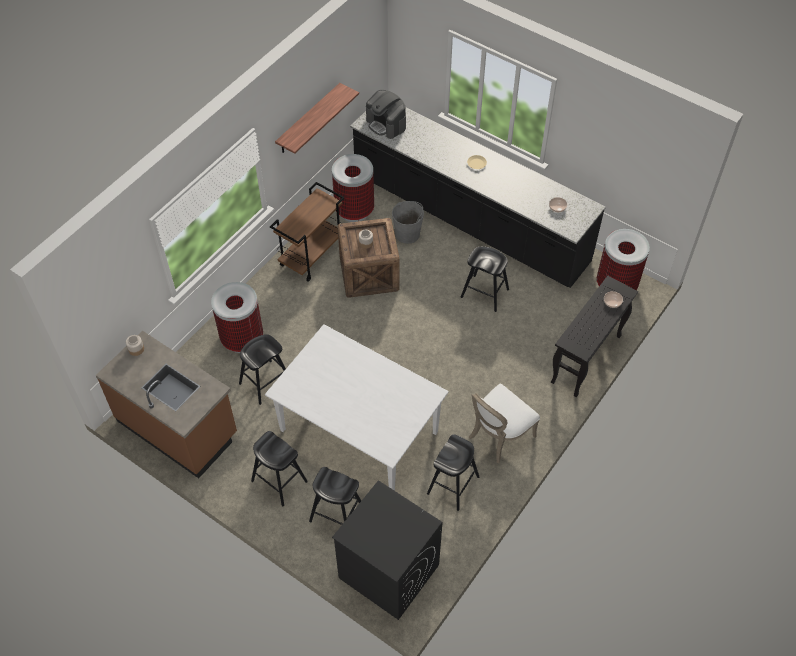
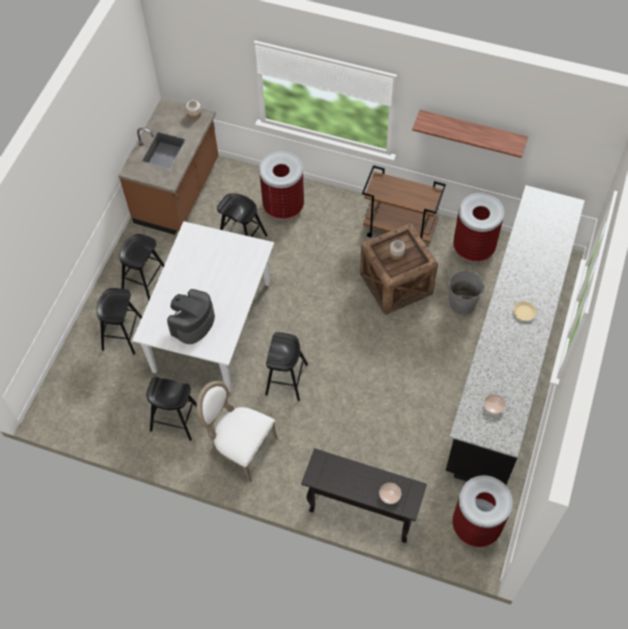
camera: 75 degrees right, 5 degrees up
black washing machine [332,480,443,620] -> none
coffee machine [366,90,406,139] -> coffee machine moved to [167,289,215,344]
black stool [461,247,509,312] -> black stool moved to [265,332,308,401]

